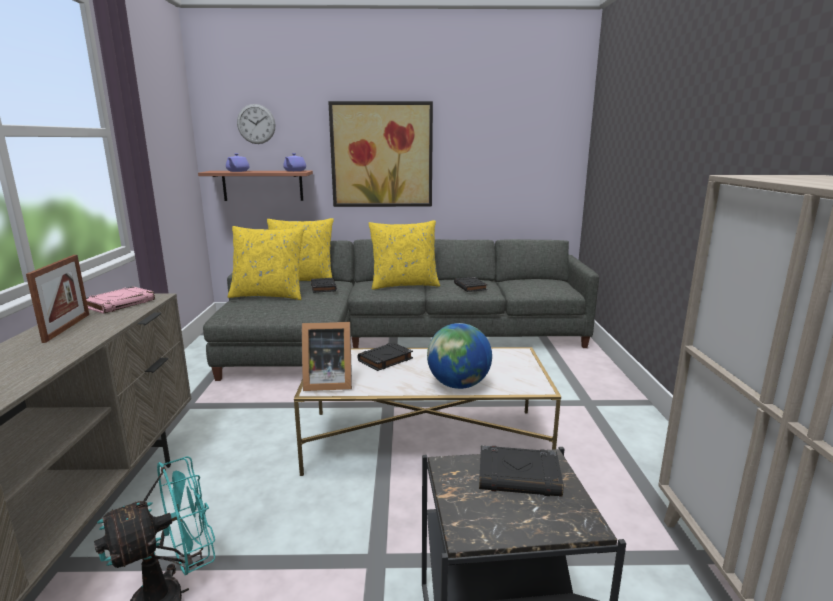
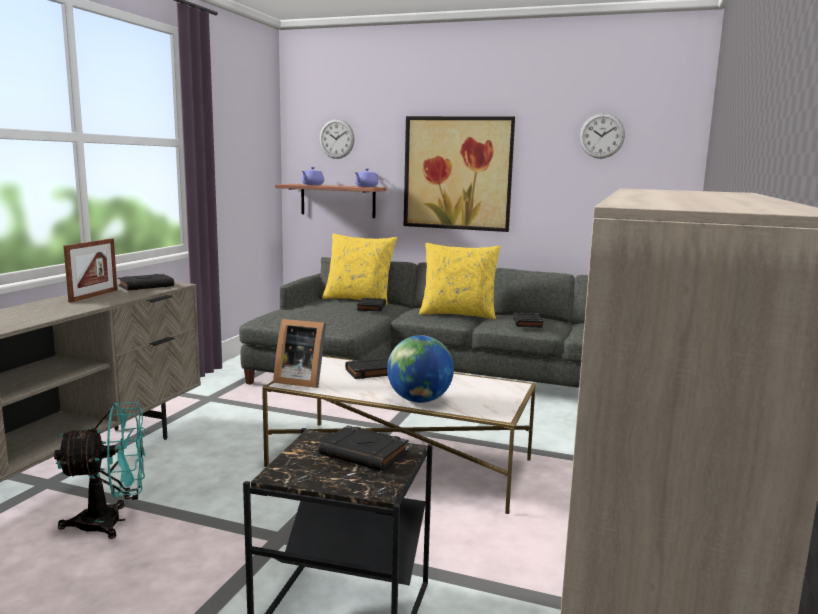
camera: 20 degrees right, 5 degrees down
pink book [86,286,155,314] -> black book [118,274,174,291]
yellow pillow [228,226,305,300] -> none
none -> wall clock [579,113,625,159]

